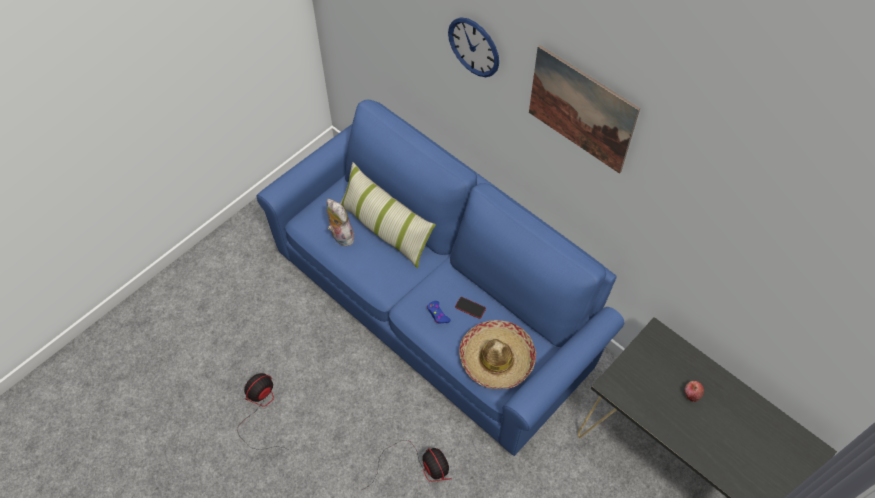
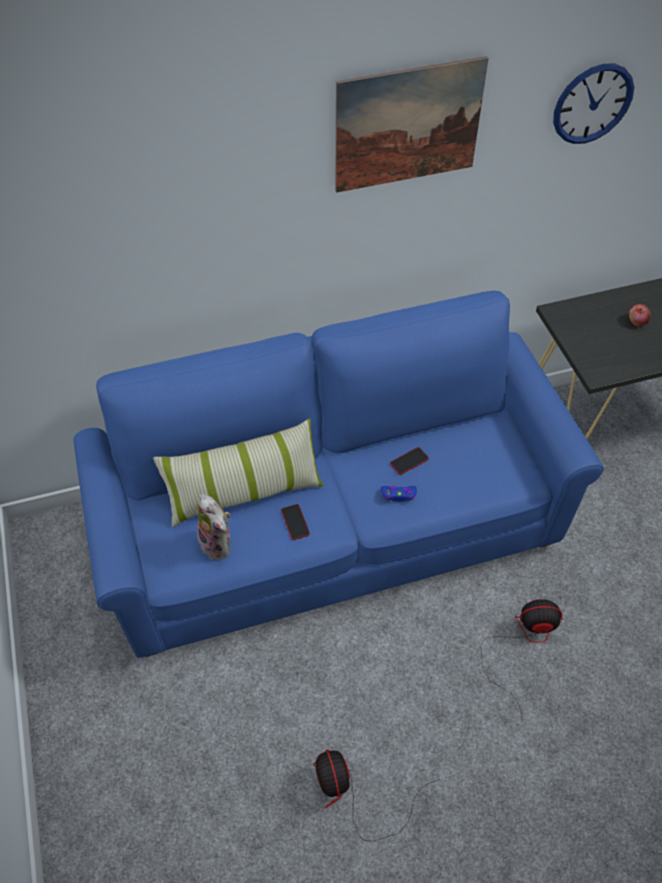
camera: 60 degrees left, 5 degrees down
plush toy [327,199,354,246] -> plush toy turned 120 degrees counterclockwise [197,494,231,560]
wall clock [448,17,499,77] -> wall clock moved to [553,64,634,144]
hat [459,320,536,389] -> none
none -> phone [281,504,310,540]

